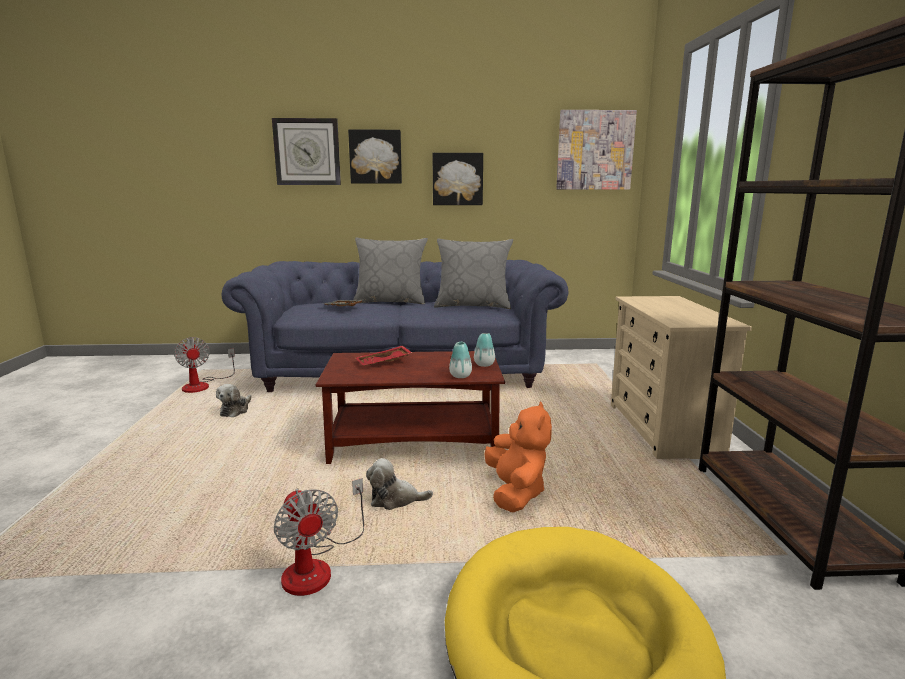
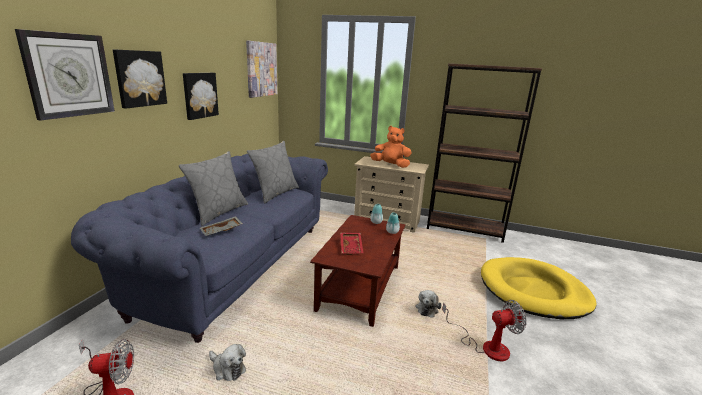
camera: 70 degrees left, 5 degrees up
orange plush toy [485,402,552,513] -> orange plush toy moved to [370,126,412,168]

